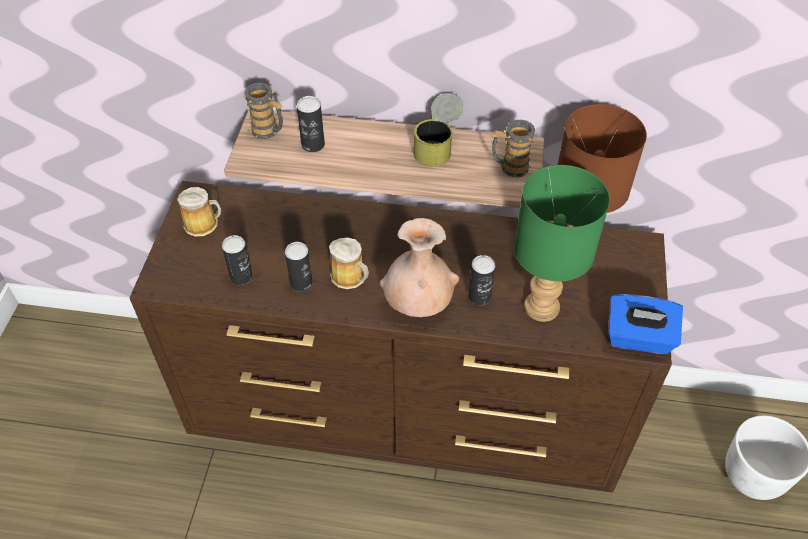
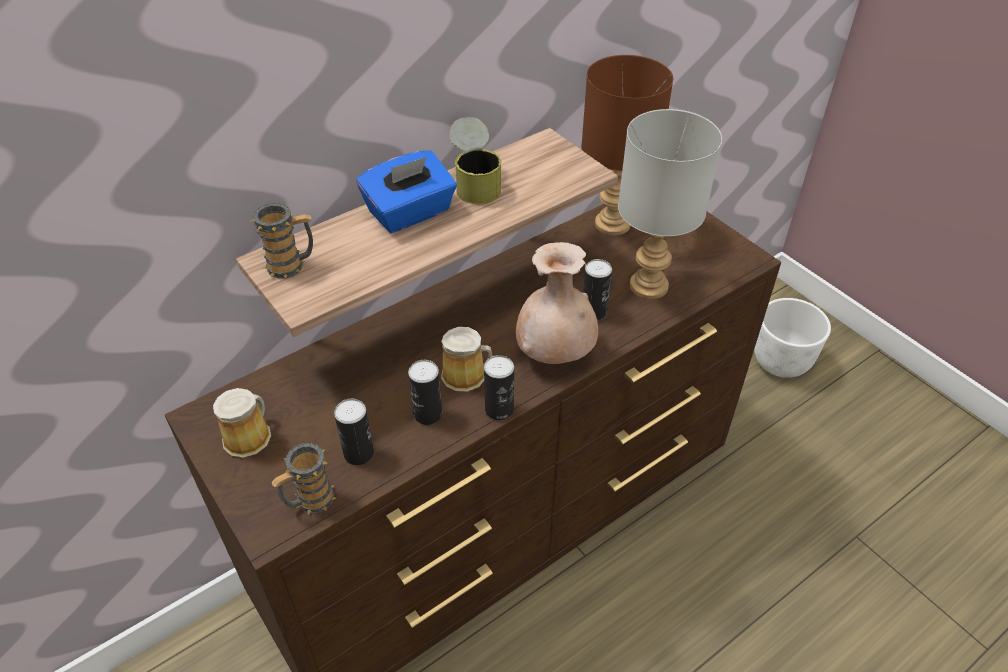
camera: 45 degrees left, 5 degrees down
can [297,96,325,152] -> can moved to [484,355,514,420]
mug [491,120,537,177] -> mug moved to [272,443,337,514]
green table lamp [514,165,610,322] -> grey table lamp [618,109,722,299]
blue tissue box [608,294,683,354] -> blue tissue box moved to [357,151,457,233]

